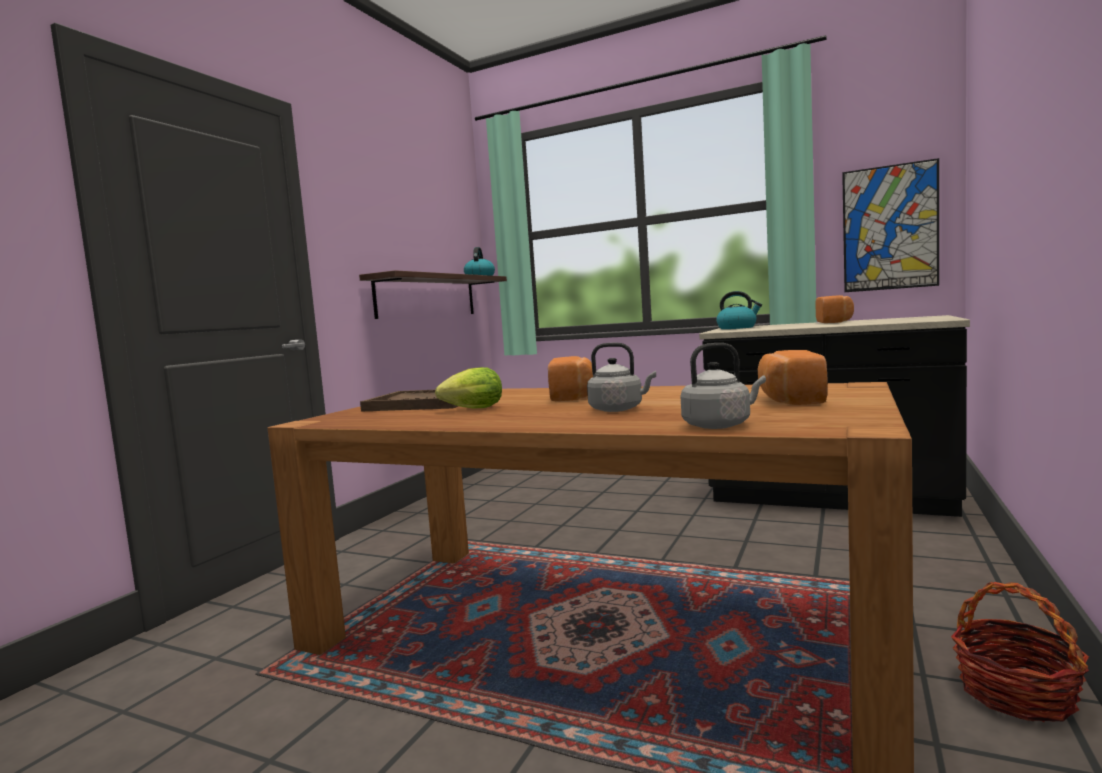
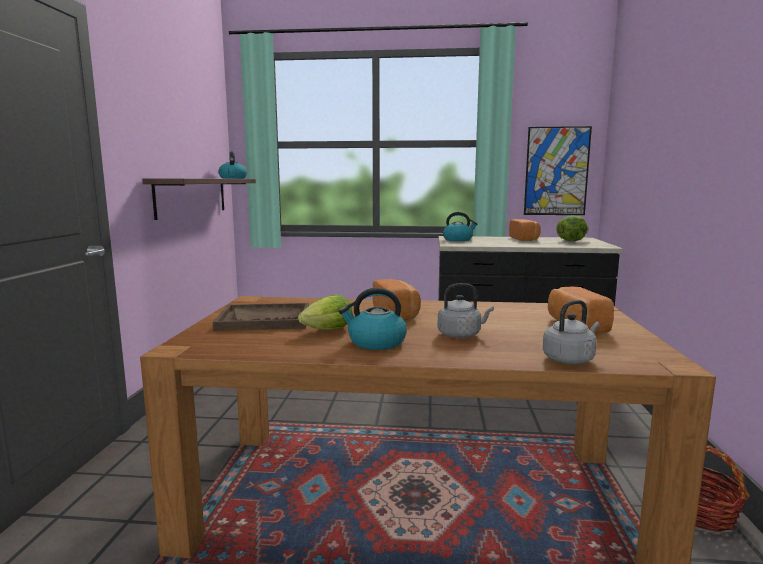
camera: 20 degrees left, 5 degrees up
none -> kettle [339,288,407,350]
none -> lettuce [556,215,589,241]

